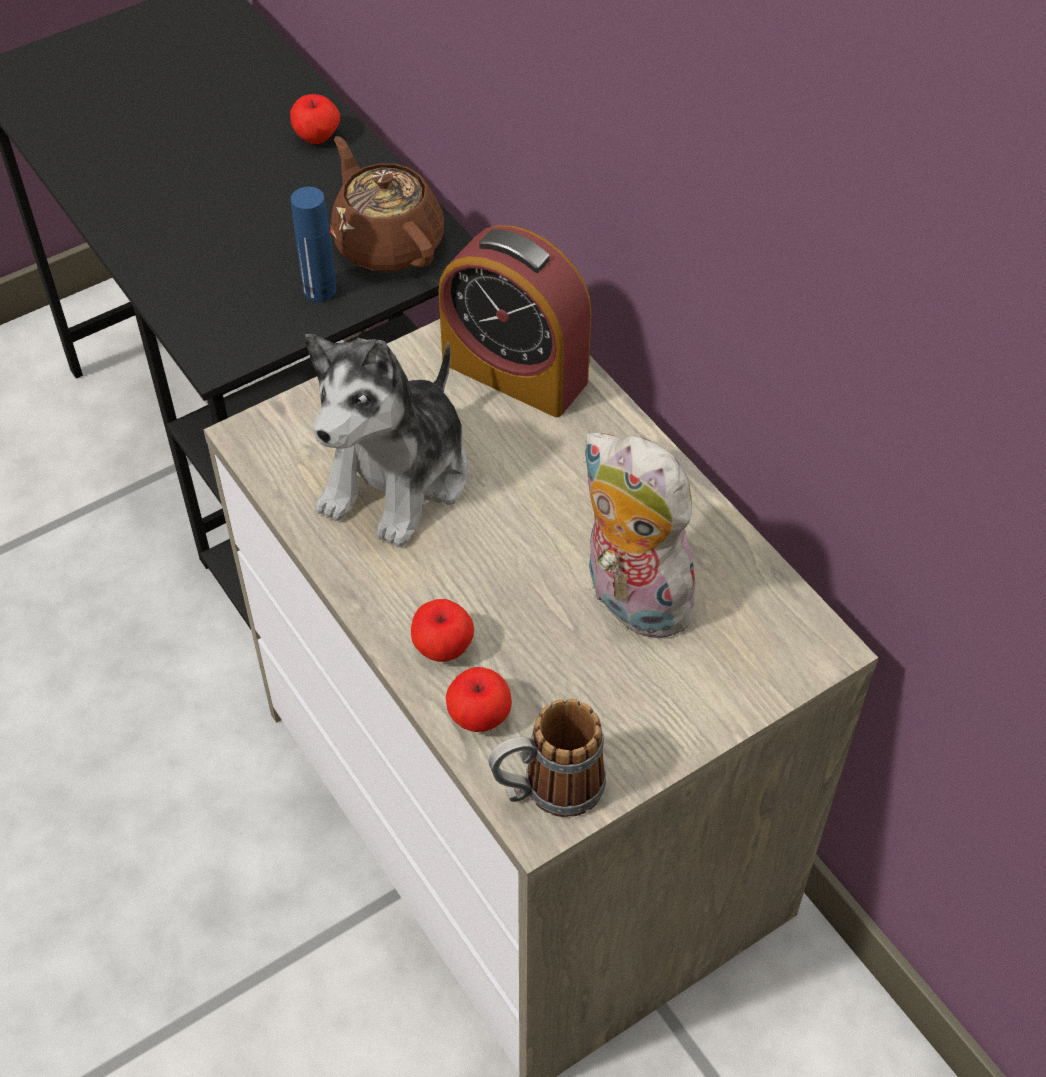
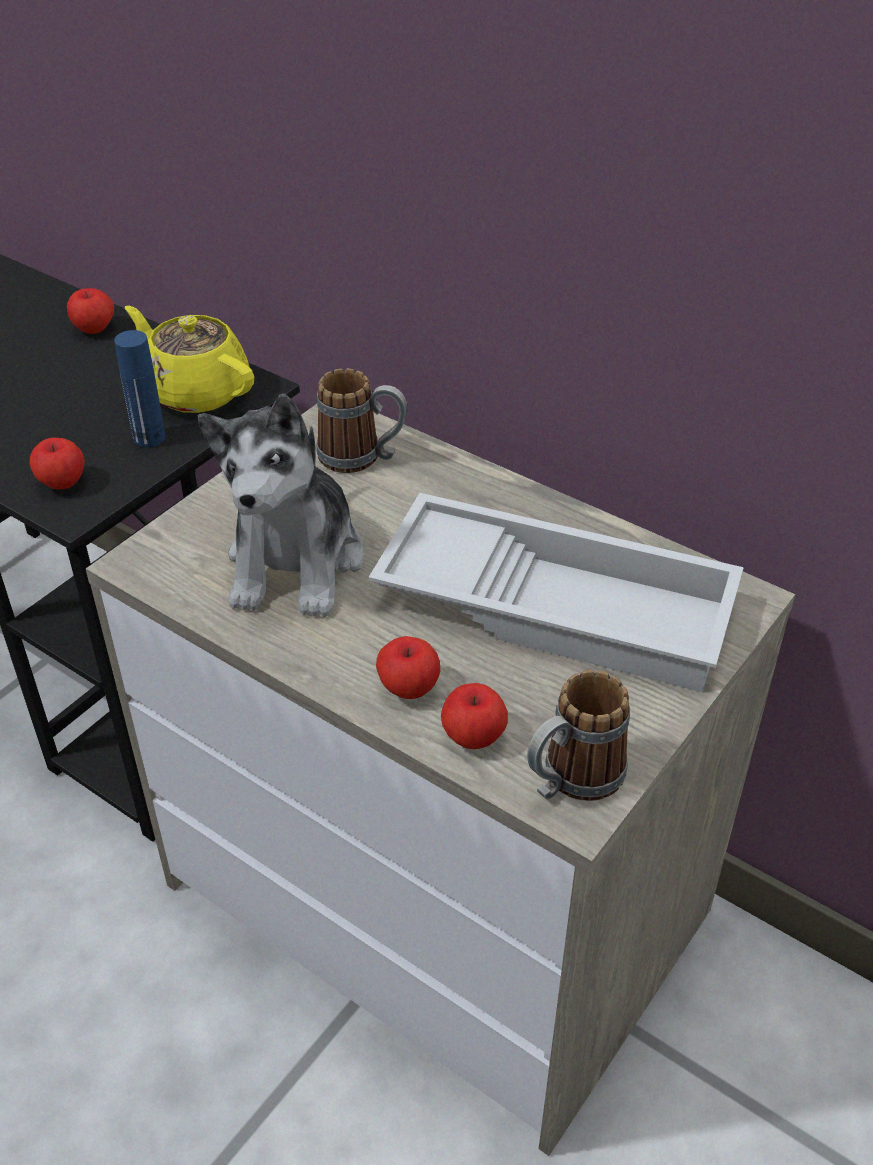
camera: 20 degrees left, 10 degrees down
brown teapot [330,136,444,272] -> yellow teapot [125,306,254,413]
alarm clock [439,225,591,417] -> mug [317,368,407,473]
plush toy [582,433,706,639] -> white tray [369,493,744,692]
none -> apple [29,437,85,489]

